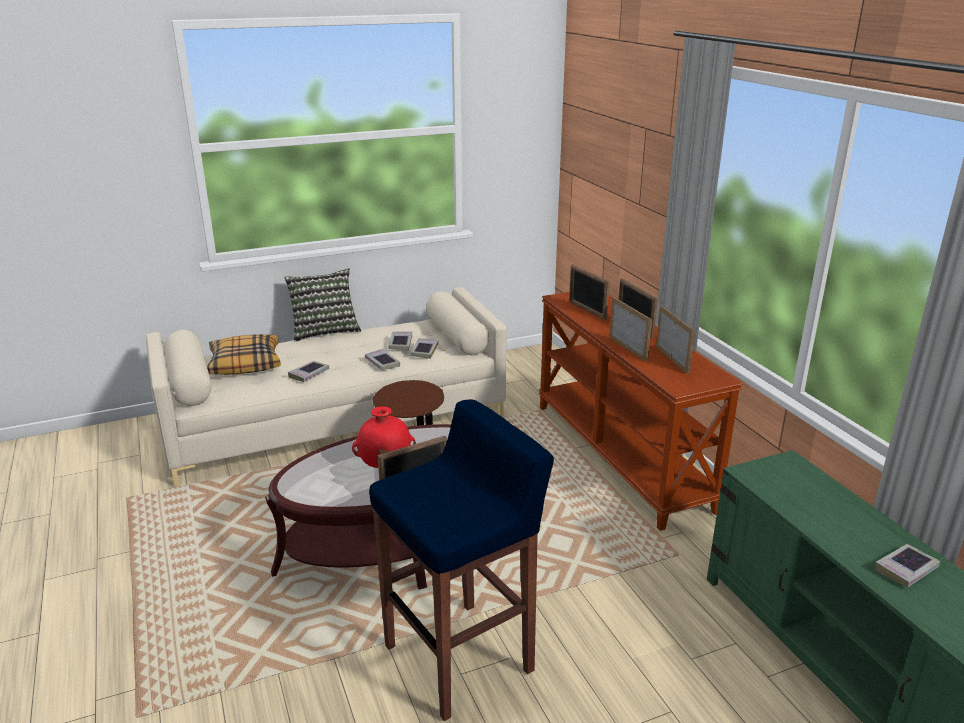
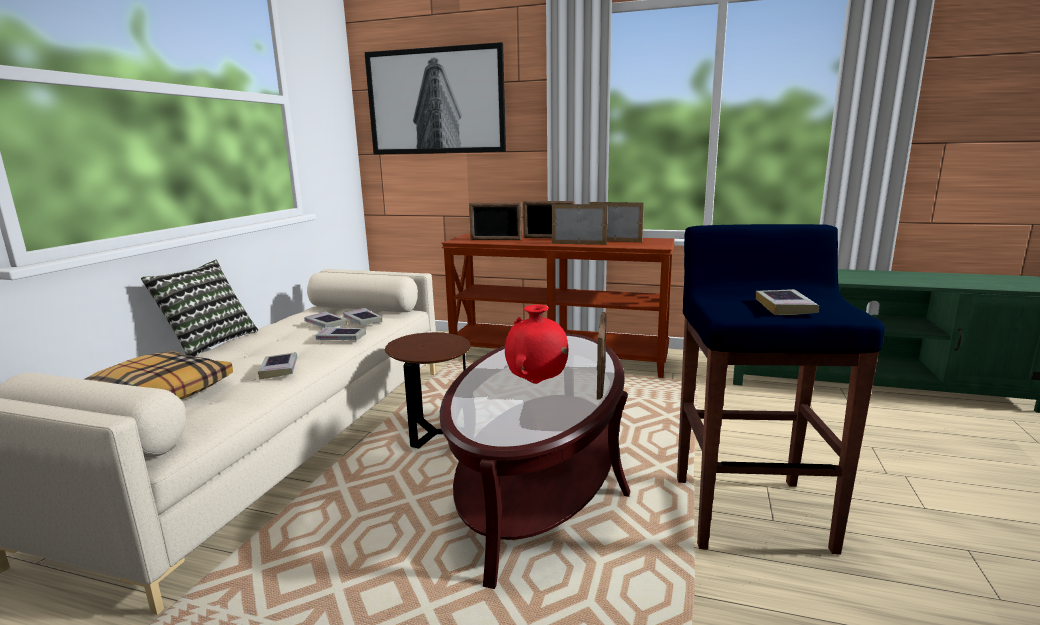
camera: 50 degrees left, 10 degrees down
book [874,544,940,587] -> book moved to [756,289,819,315]
none -> picture [365,42,506,154]

